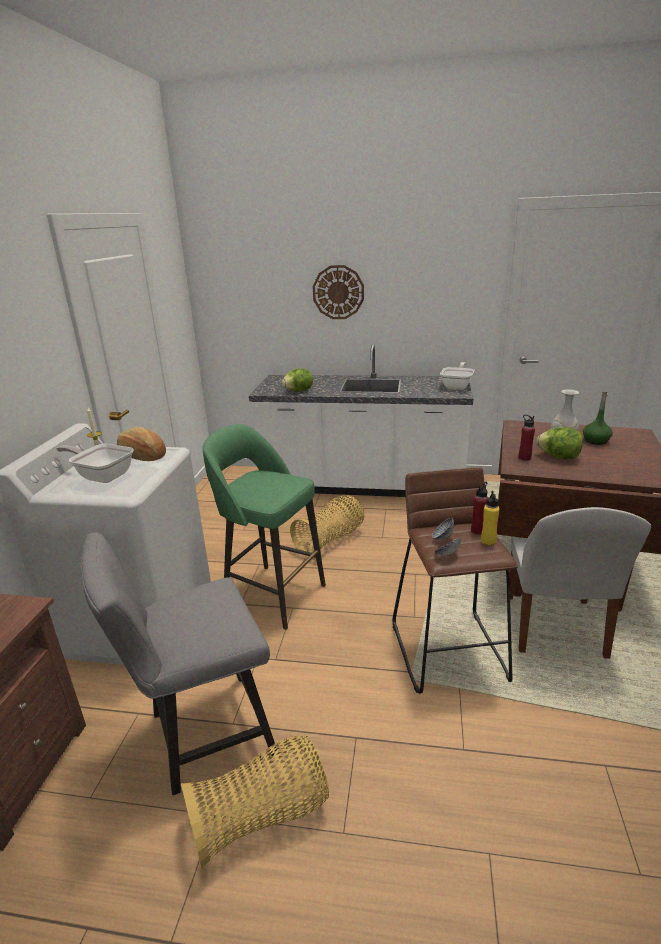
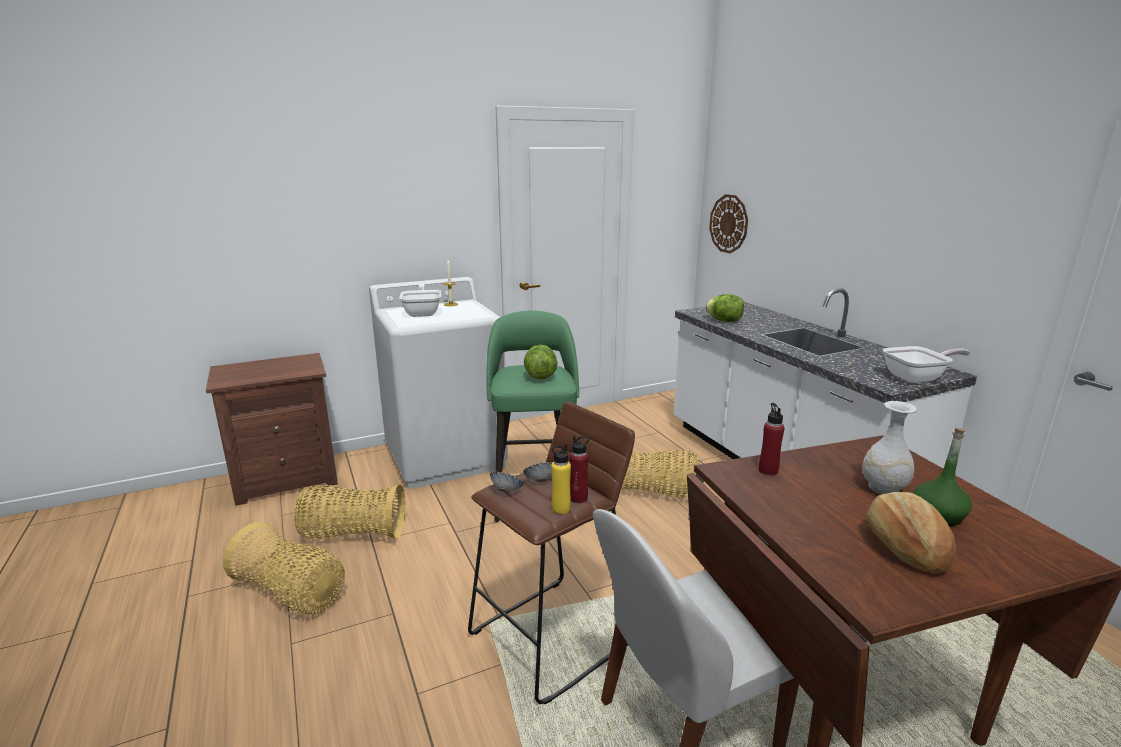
camera: 55 degrees right, 5 degrees down
grey chair [81,532,278,795] -> basket [294,484,406,539]
bread [117,427,166,461] -> bread moved to [866,492,956,573]
wall clock [313,265,364,319] -> wall clock moved to [709,194,748,253]
lettuce [537,427,583,459] -> lettuce moved to [524,345,557,380]

